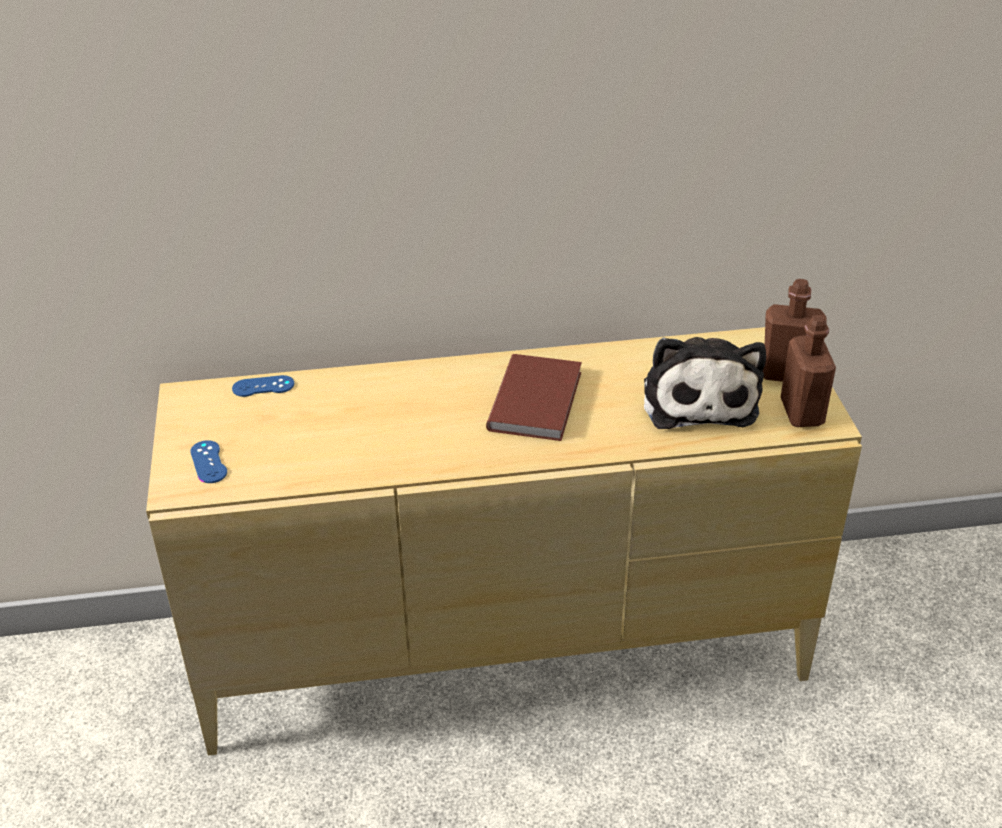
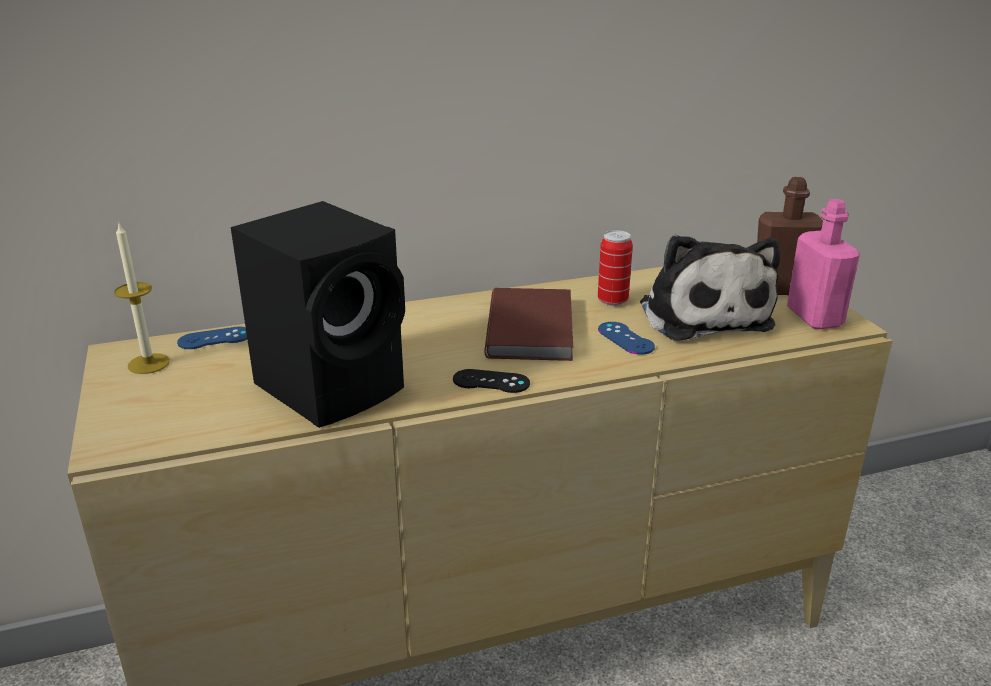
camera: 10 degrees left, 10 degrees down
blue game controller [190,440,227,483] -> blue game controller moved to [598,322,655,355]
brown bottle [781,315,836,427] -> pink bottle [787,199,860,330]
none -> candle [114,224,170,374]
none -> black speaker [231,201,405,428]
none -> black game controller [453,369,530,393]
none -> can [598,230,633,306]

